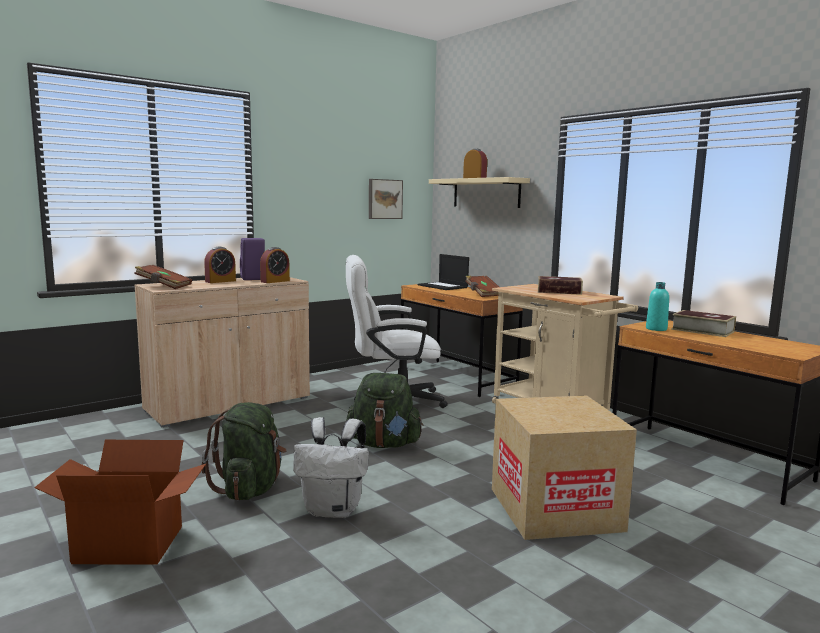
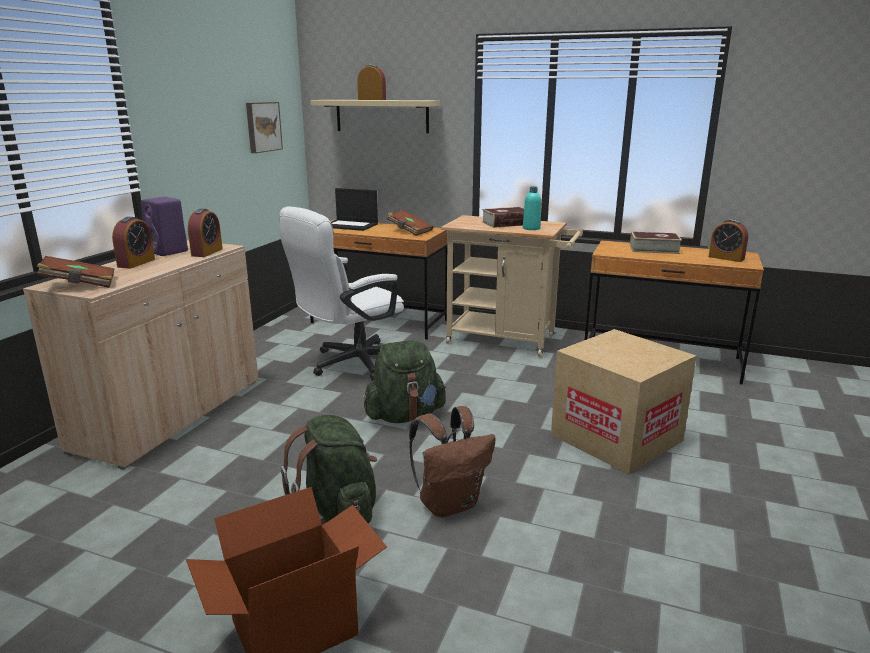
camera: 30 degrees left, 10 degrees up
white backpack [293,417,369,518] -> brown backpack [409,406,496,517]
turquoise bottle [646,282,669,331] -> turquoise bottle moved to [523,186,541,230]
none -> alarm clock [709,219,748,262]

